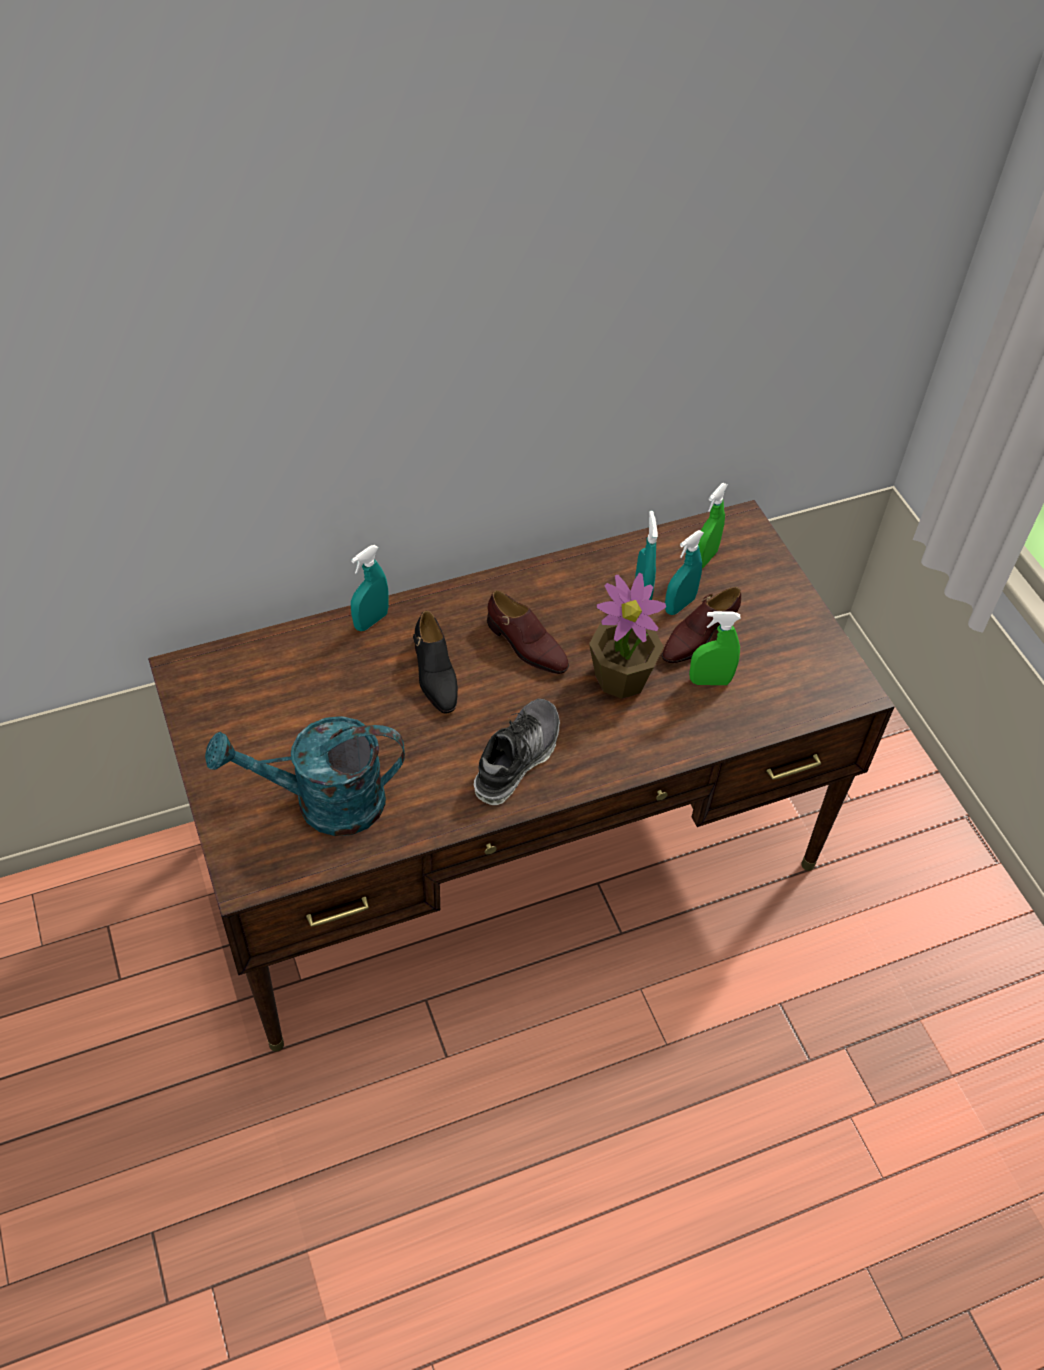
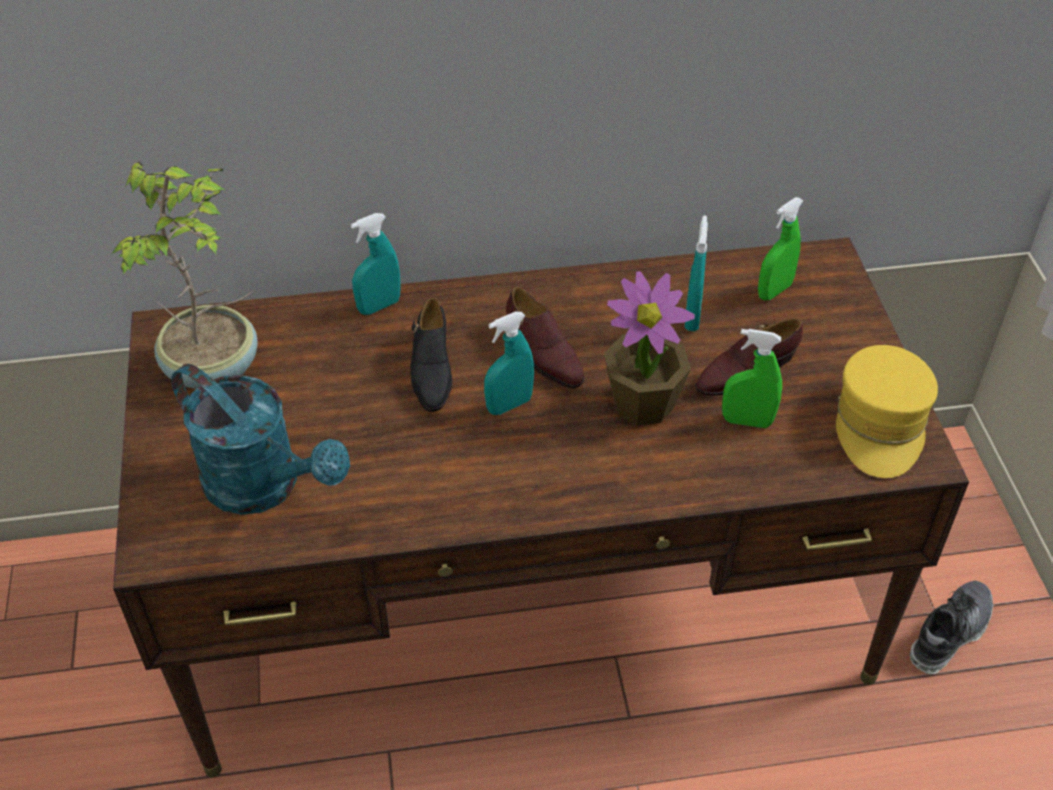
camera: 15 degrees right, 5 degrees down
turquoise watering can [205,716,405,836] -> turquoise watering can turned 150 degrees counterclockwise [171,364,350,515]
shoe [474,699,560,805] -> shoe moved to [910,581,994,674]
turquoise spray bottle [665,530,704,615] -> turquoise spray bottle moved to [484,311,534,415]
none -> potted plant [111,162,258,389]
none -> yellow cap [836,345,938,478]

